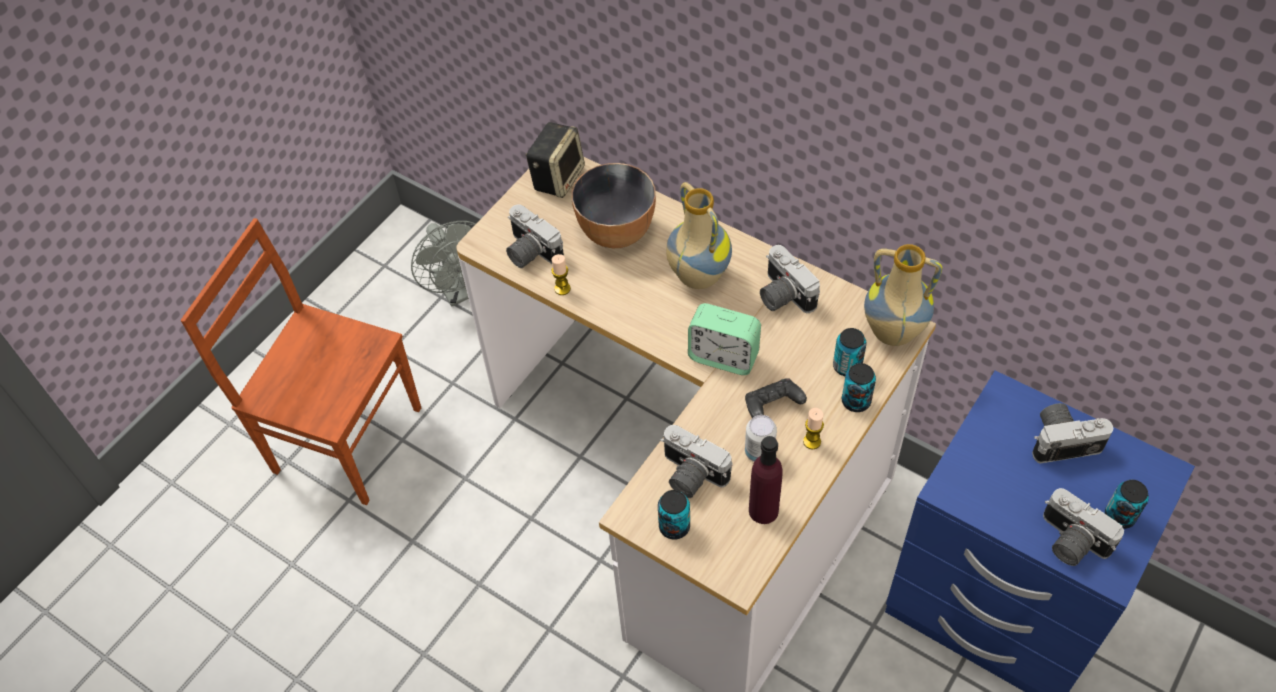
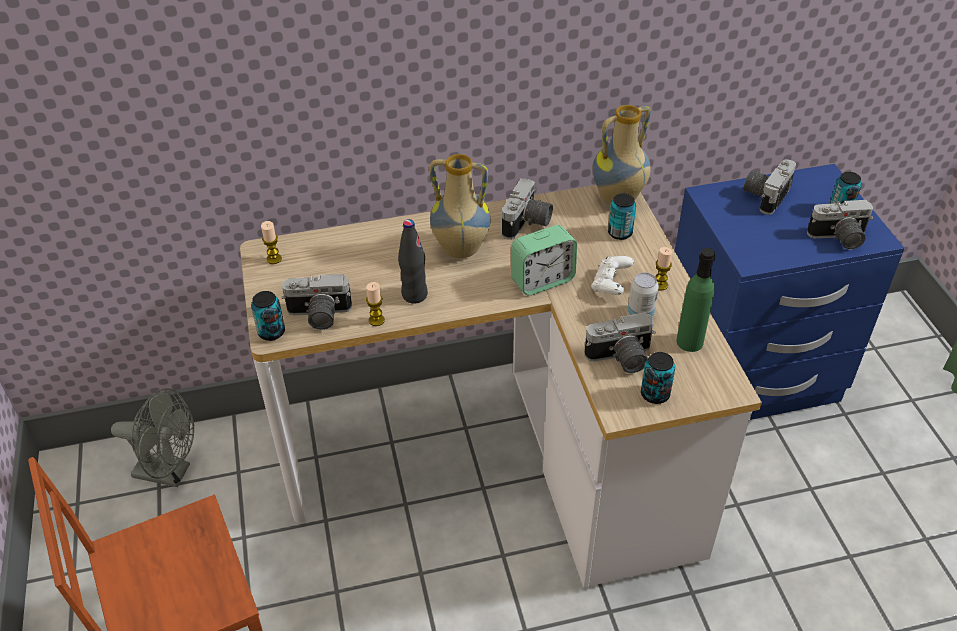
camera: 50 degrees left, 10 degrees down
speaker [526,122,585,198] -> candle [261,221,282,264]
bowl [572,163,656,248] -> none
black game controller [745,378,807,418] -> white game controller [591,256,634,295]
purple bottle [749,436,783,524] -> green bottle [677,248,715,352]
camera [760,245,820,313] -> camera turned 75 degrees counterclockwise [502,178,553,240]
can [842,363,876,412] -> can moved to [251,291,285,341]
none -> black bottle [398,219,428,304]

